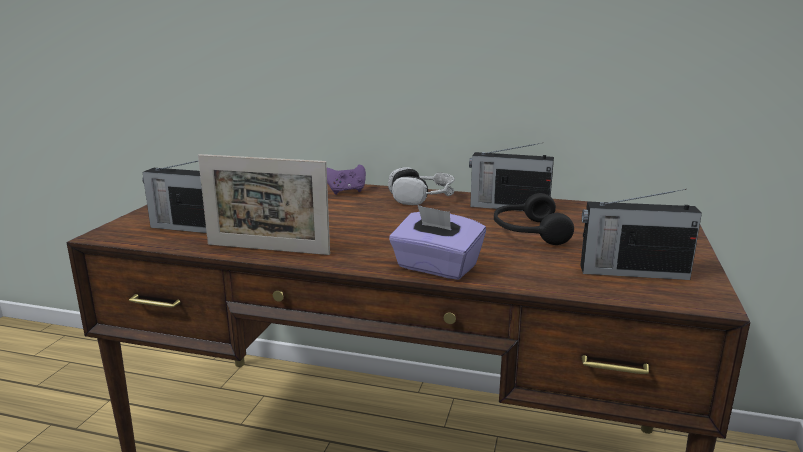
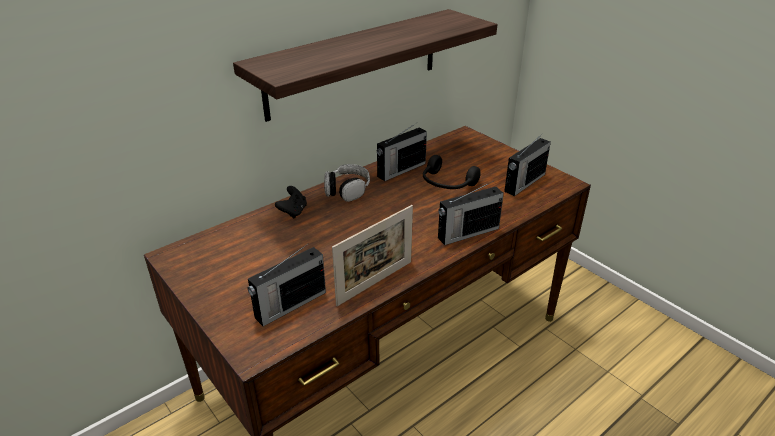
camera: 55 degrees left, 15 degrees up
purple game controller [327,165,366,195] -> black game controller [275,186,307,218]
purple tissue box [389,205,486,280] -> radio [438,183,504,245]
none -> shelf [233,9,497,122]

